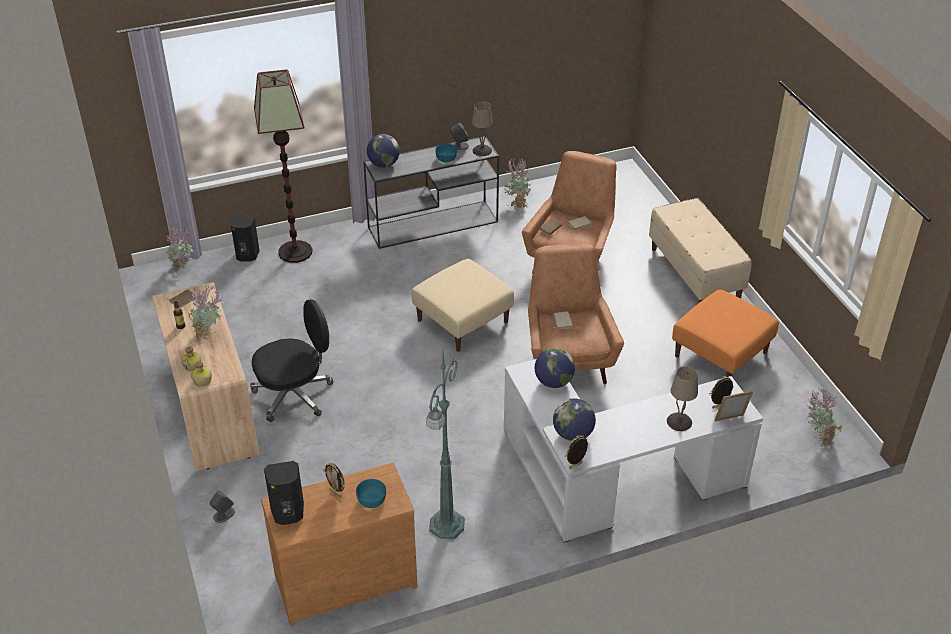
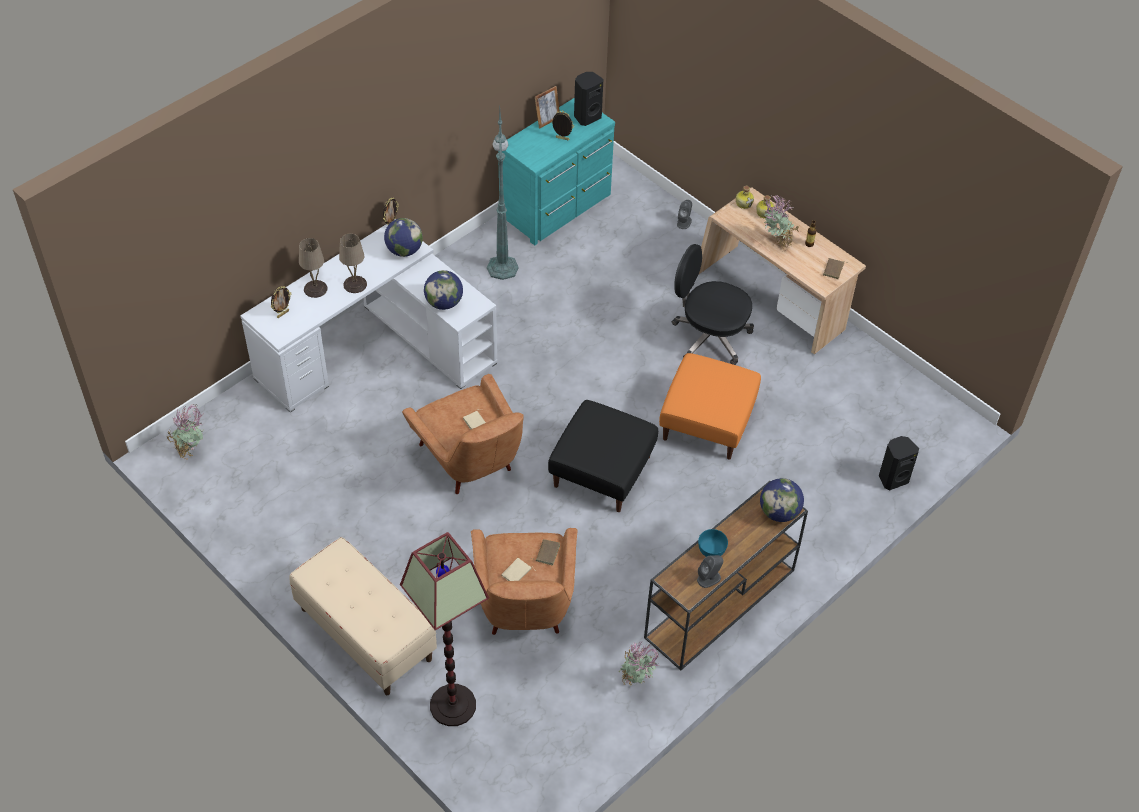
camera: 155 degrees right, 10 degrees up
potted plant [165,225,195,270] -> none
black office chair [250,299,333,422] -> black office chair turned 75 degrees clockwise [672,244,754,365]
floor lamp [254,69,312,263] -> floor lamp moved to [400,532,489,726]
brown dresser [261,463,418,626] -> turquoise dresser [498,98,615,245]
turquoise bowl [356,479,386,508] -> none
grey console table [363,136,499,249] -> brown console table [644,481,808,670]
beige ottoman [412,259,514,352] -> black ottoman [548,400,658,512]
beige table lamp [472,102,493,156] -> beige table lamp moved to [339,234,367,293]
orange ottoman [672,289,779,377] -> orange ottoman moved to [659,353,761,460]
picture frame [714,391,753,421] -> picture frame moved to [535,86,560,128]

